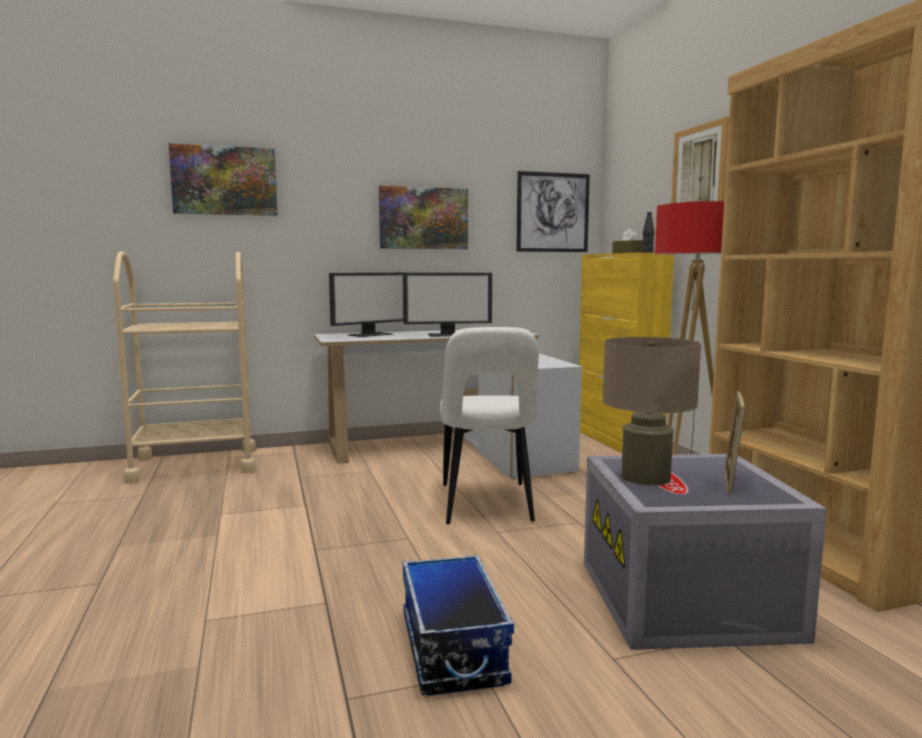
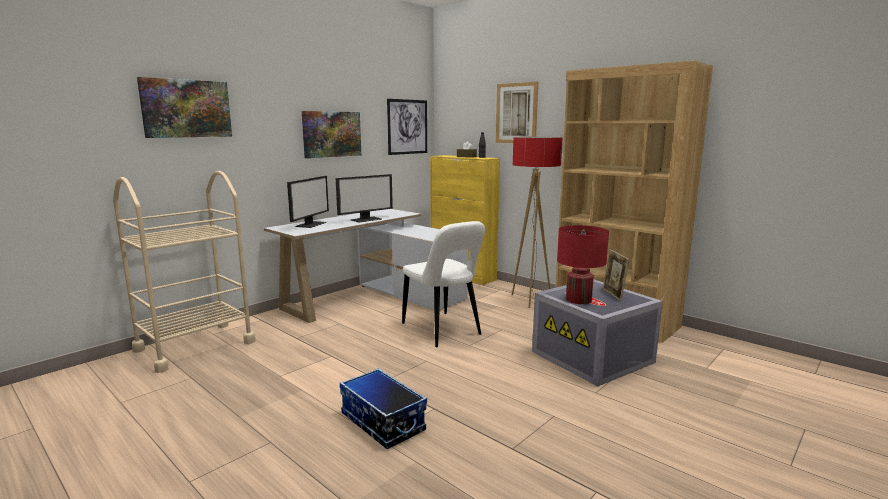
camera: 30 degrees left, 5 degrees up
storage box [403,555,514,696] -> storage box moved to [340,368,427,449]
beige table lamp [602,337,701,486] -> red table lamp [557,225,609,304]

